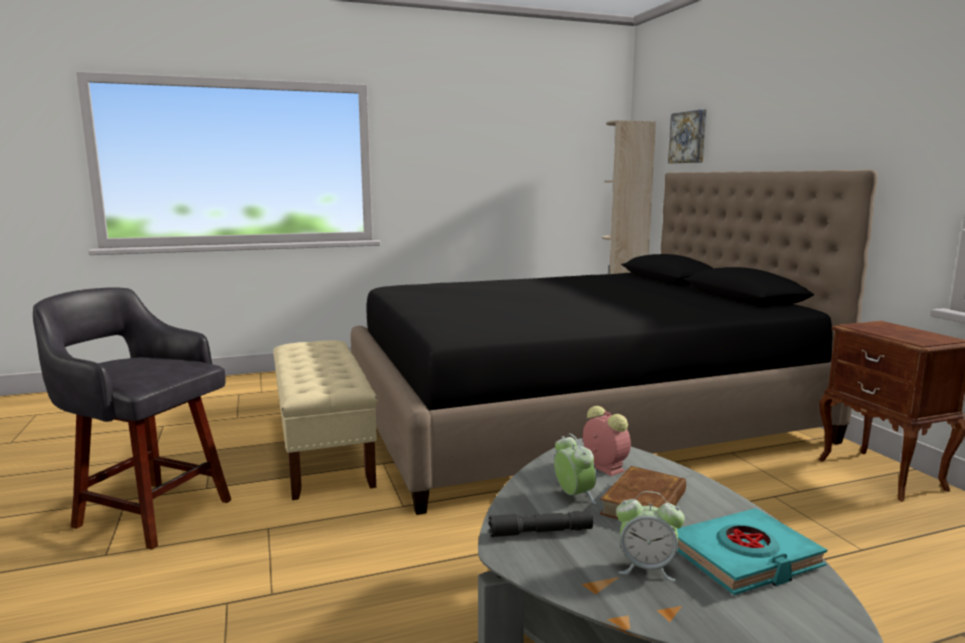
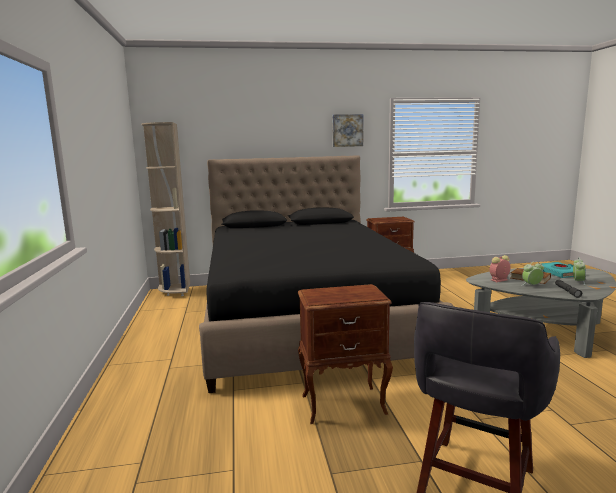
camera: 80 degrees left, 0 degrees up
beige bench [273,340,378,500] -> brown nightstand [298,284,393,424]
picture [668,109,706,164] -> picture moved to [332,114,363,147]

